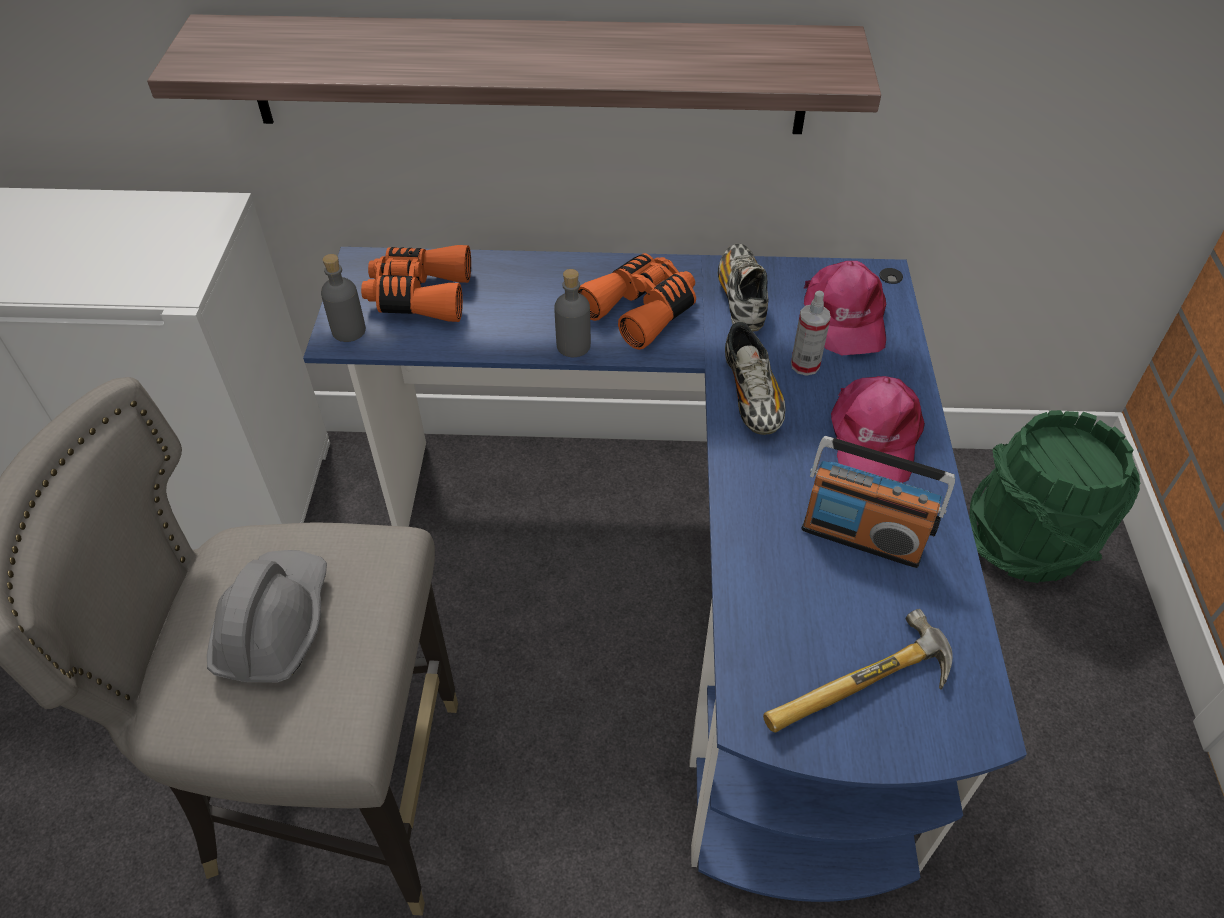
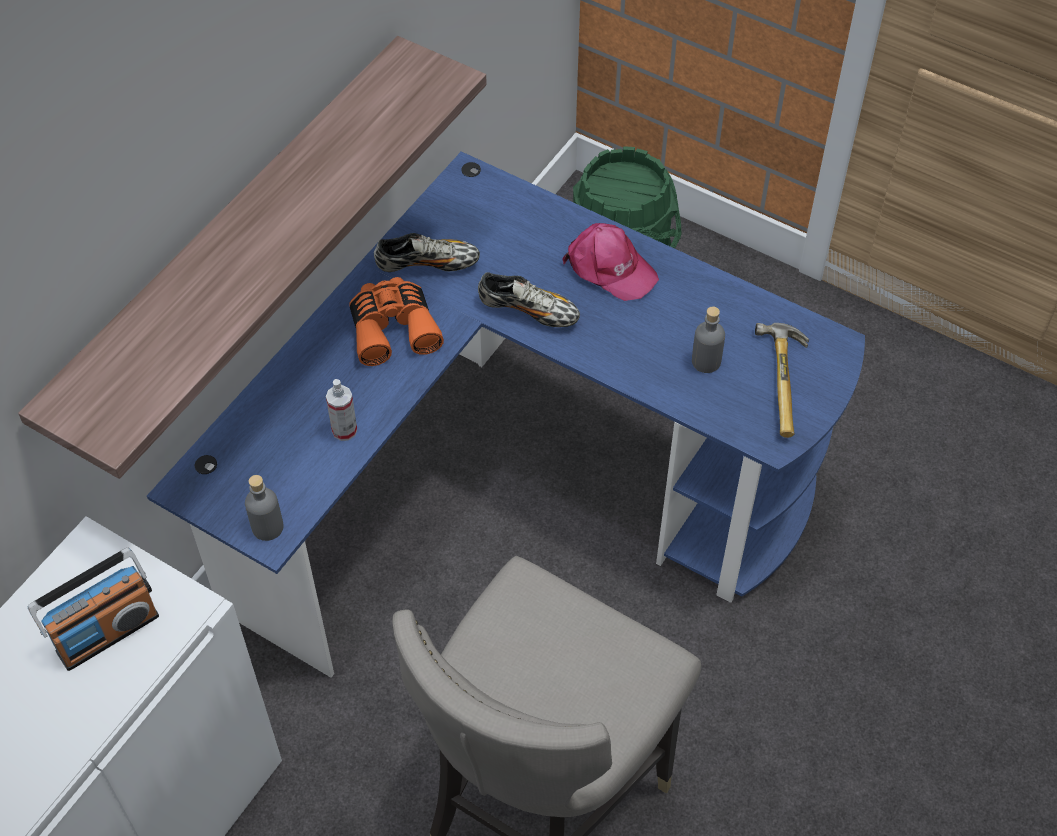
camera: 60 degrees left, 5 degrees up
grey hard hat [207,550,327,682] -> none
orange binoculars [361,245,471,322] -> none
grey bottle [554,269,591,357] -> grey bottle moved to [692,307,725,373]
shoe [718,244,768,332] -> shoe turned 150 degrees clockwise [374,233,480,272]
spray bottle [791,290,831,376] -> spray bottle moved to [326,379,357,441]
radio [801,436,955,568] -> radio moved to [28,547,159,671]
pink cap [803,261,886,355] -> none

